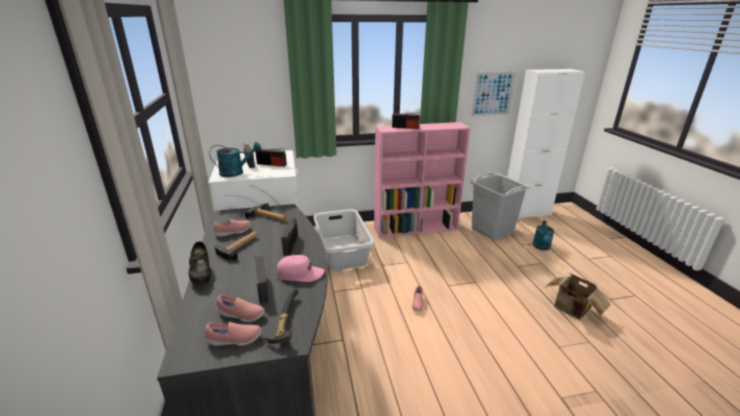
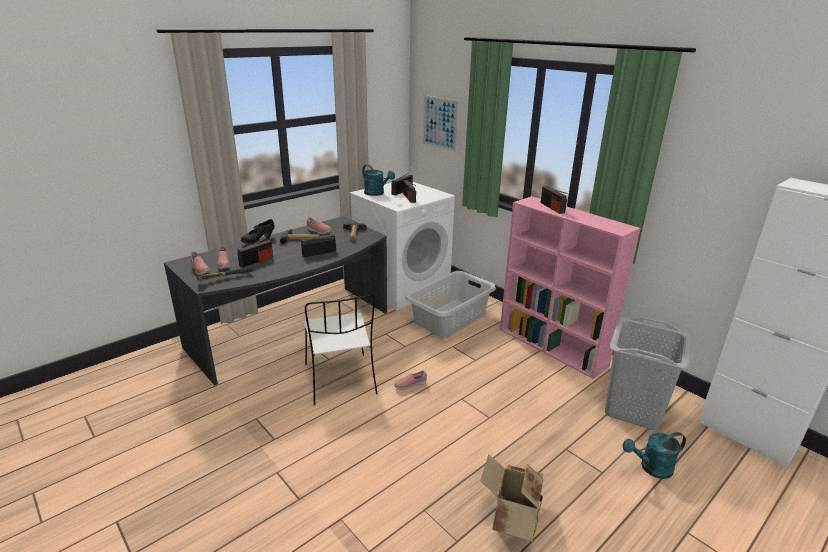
camera: 60 degrees right, 0 degrees up
pink cap [277,255,324,282] -> none
picture [470,71,516,117] -> picture moved to [423,95,459,152]
none -> white chair [303,295,378,405]

